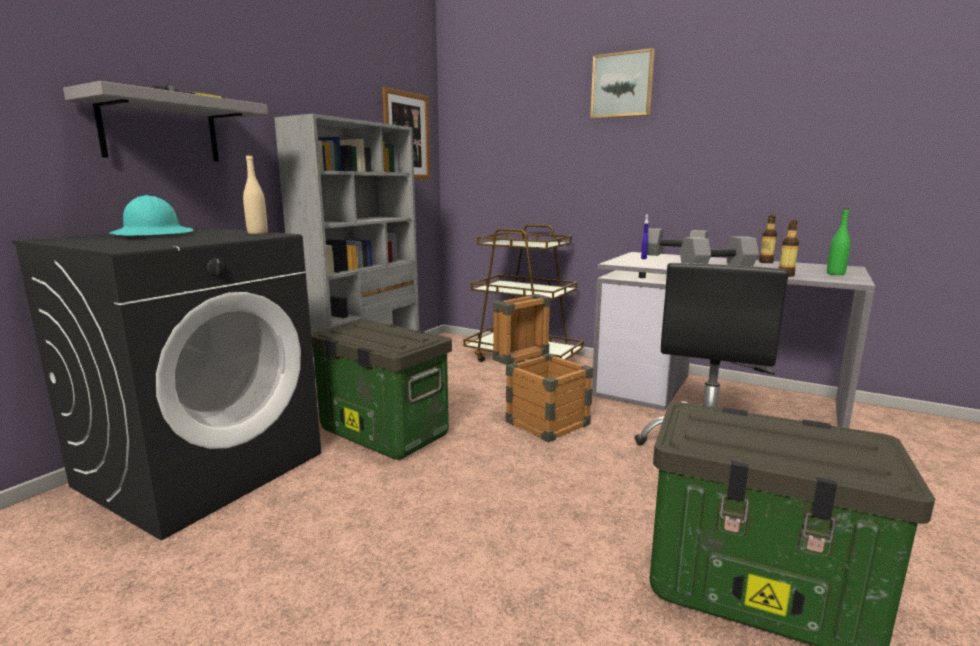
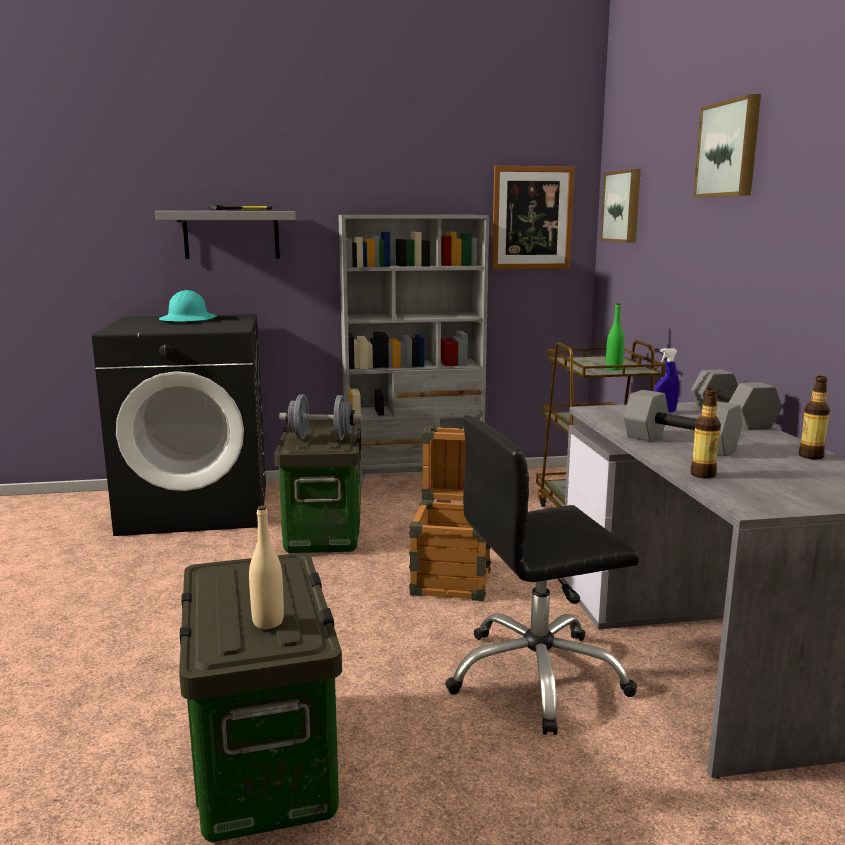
camera: 50 degrees right, 0 degrees up
beige bottle [243,154,268,234] -> beige bottle moved to [249,506,284,629]
green bottle [827,208,851,275] -> green bottle moved to [606,303,625,370]
none -> grey dumbbell [279,394,362,440]
none -> picture [601,169,641,243]

